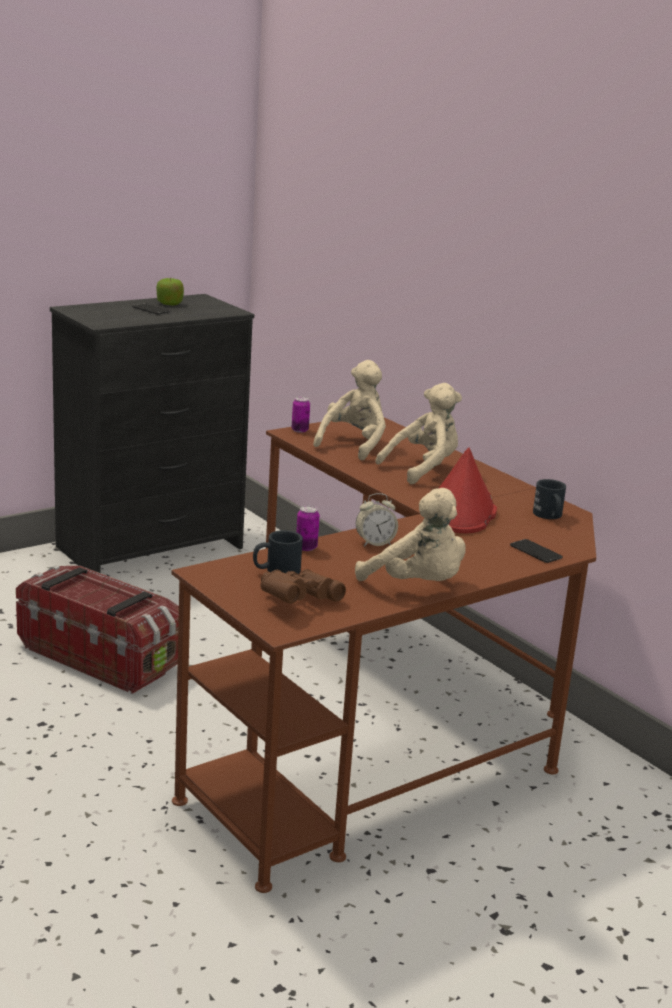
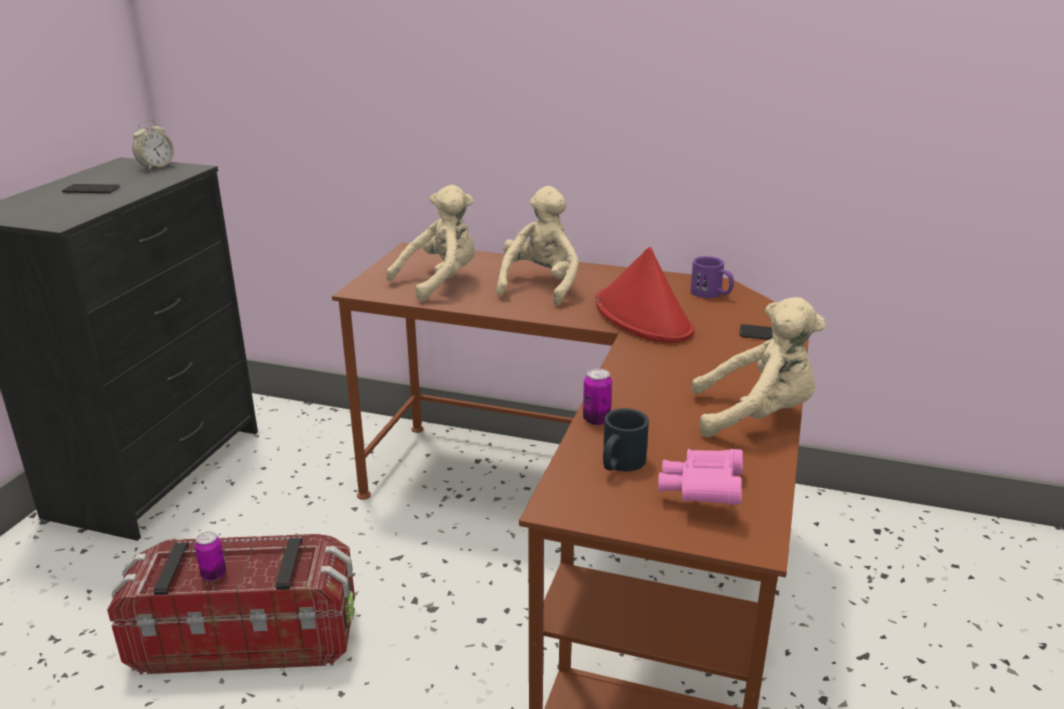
camera: 35 degrees left, 5 degrees up
apple [156,277,184,305] -> none
brown binoculars [261,569,346,604] -> pink binoculars [658,449,743,504]
can [292,397,310,433] -> can moved to [195,531,226,581]
beige plush toy [313,360,386,460] -> beige plush toy turned 60 degrees clockwise [386,185,475,302]
alarm clock [356,493,398,547] -> alarm clock moved to [132,120,174,170]
black mug [533,479,566,519] -> purple mug [690,256,734,298]

